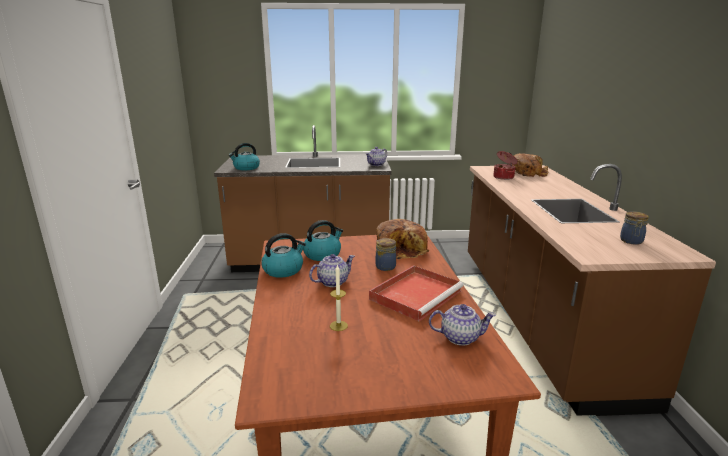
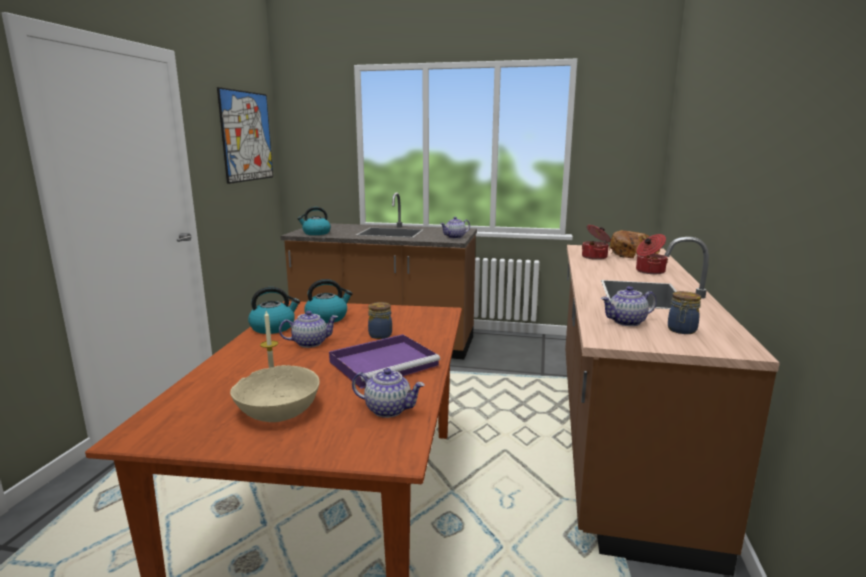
camera: 15 degrees right, 5 degrees down
red tray [369,265,463,322] -> purple tray [329,334,440,389]
bread [376,219,429,259] -> none
none -> picture [217,87,273,184]
none -> beige bowl [230,365,320,422]
none -> teapot [601,286,657,326]
none -> cooking pot [636,234,668,274]

